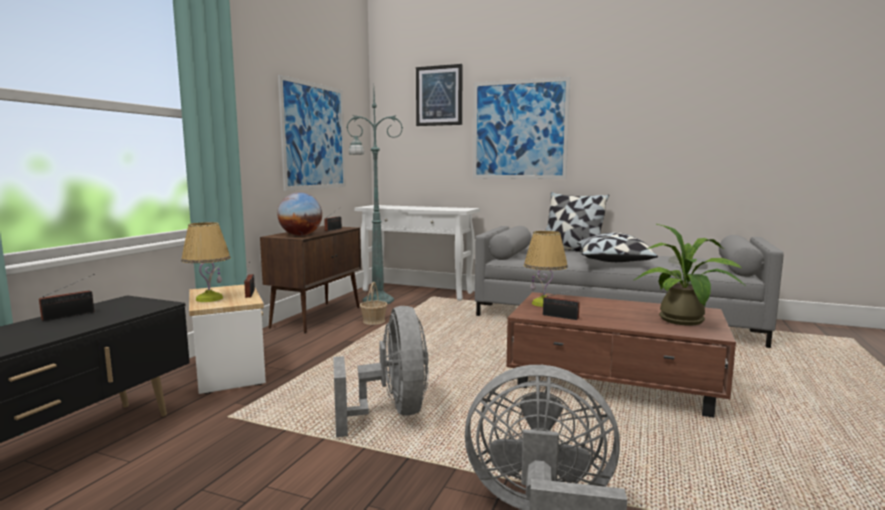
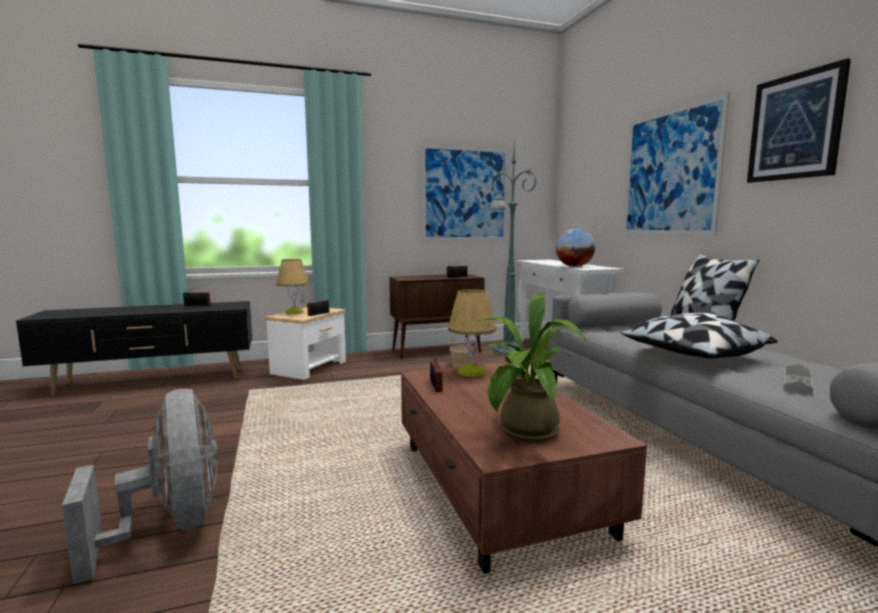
camera: 50 degrees right, 0 degrees up
globe [277,192,322,236] -> globe moved to [556,228,595,267]
grey fan [333,306,429,437] -> none
picture [416,64,463,126] -> picture moved to [747,58,851,183]

